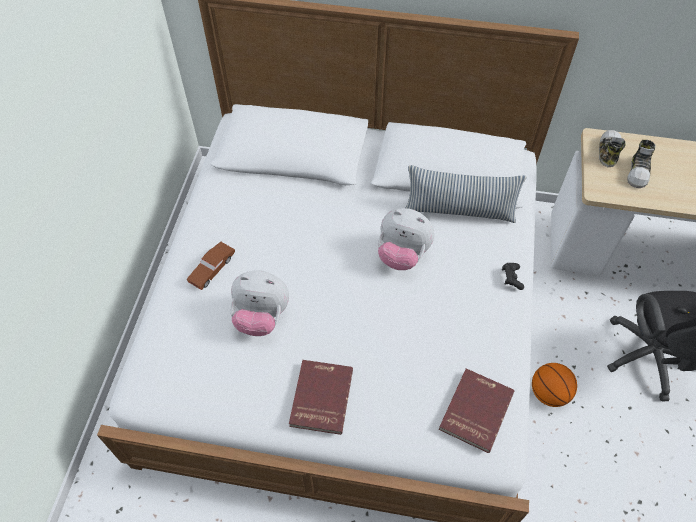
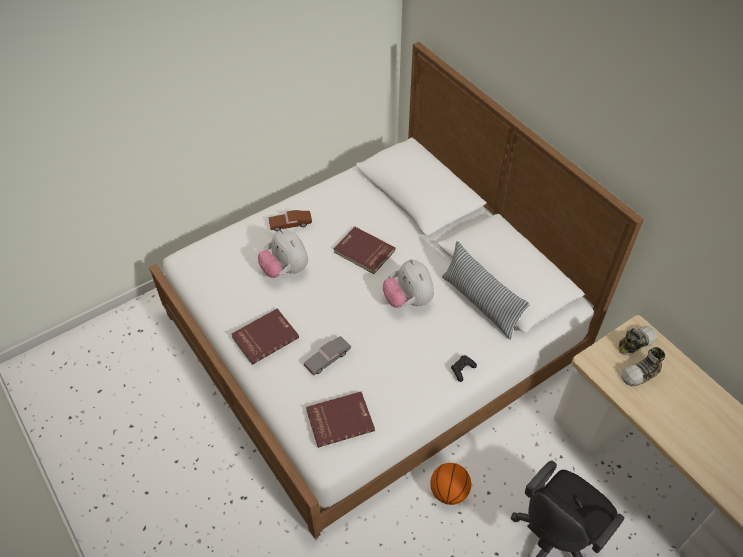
camera: 45 degrees right, 5 degrees down
none -> grey toy car [304,336,351,376]
none -> red book [333,227,395,274]

